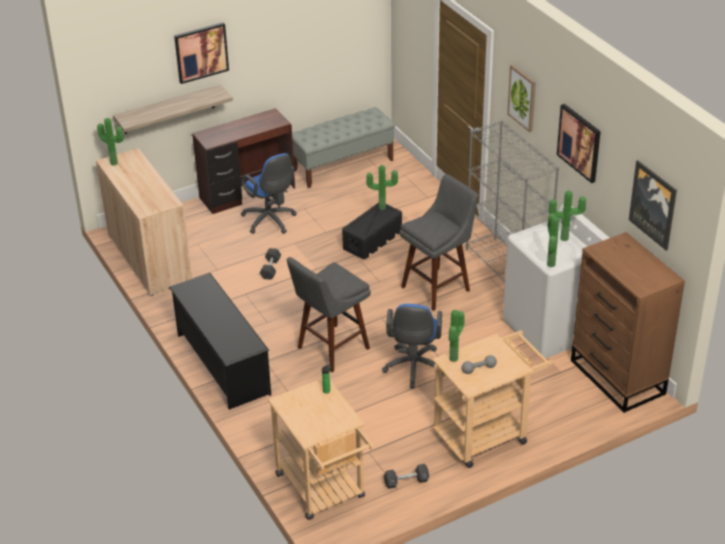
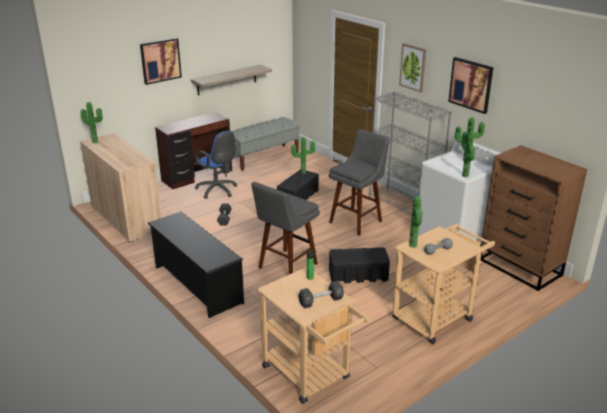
camera: 10 degrees left, 10 degrees down
shelf [113,84,233,134] -> shelf moved to [191,65,272,95]
blue office chair [382,304,444,389] -> black storage box [329,247,390,283]
black dumbbell [384,464,429,489] -> black dumbbell moved to [298,281,344,309]
picture [629,160,677,251] -> none

